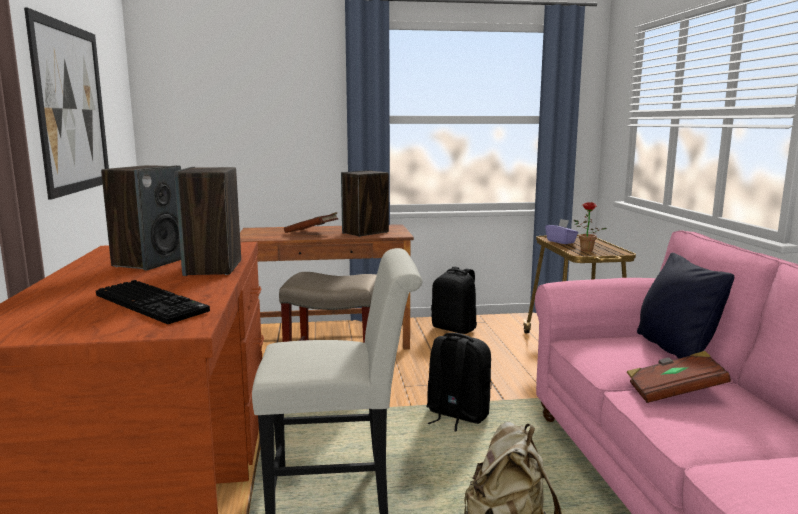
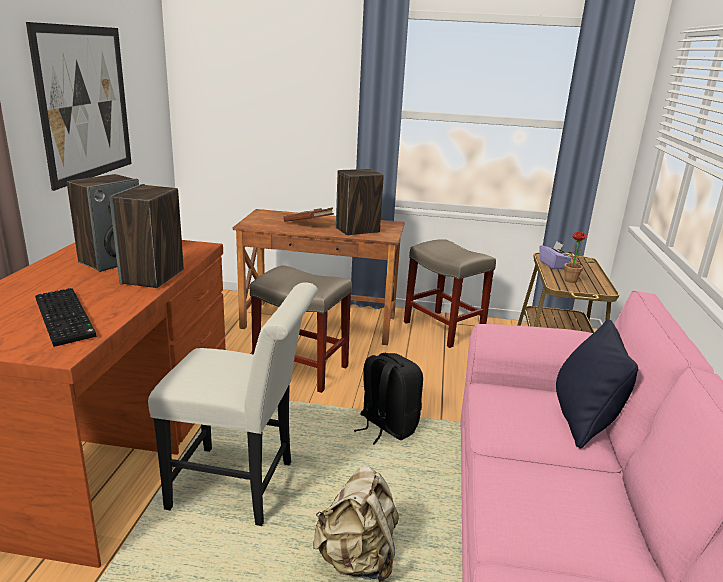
camera: 15 degrees right, 10 degrees up
black backpack [431,267,477,334] -> beige stool [404,239,496,348]
brown book [627,351,731,403] -> none

